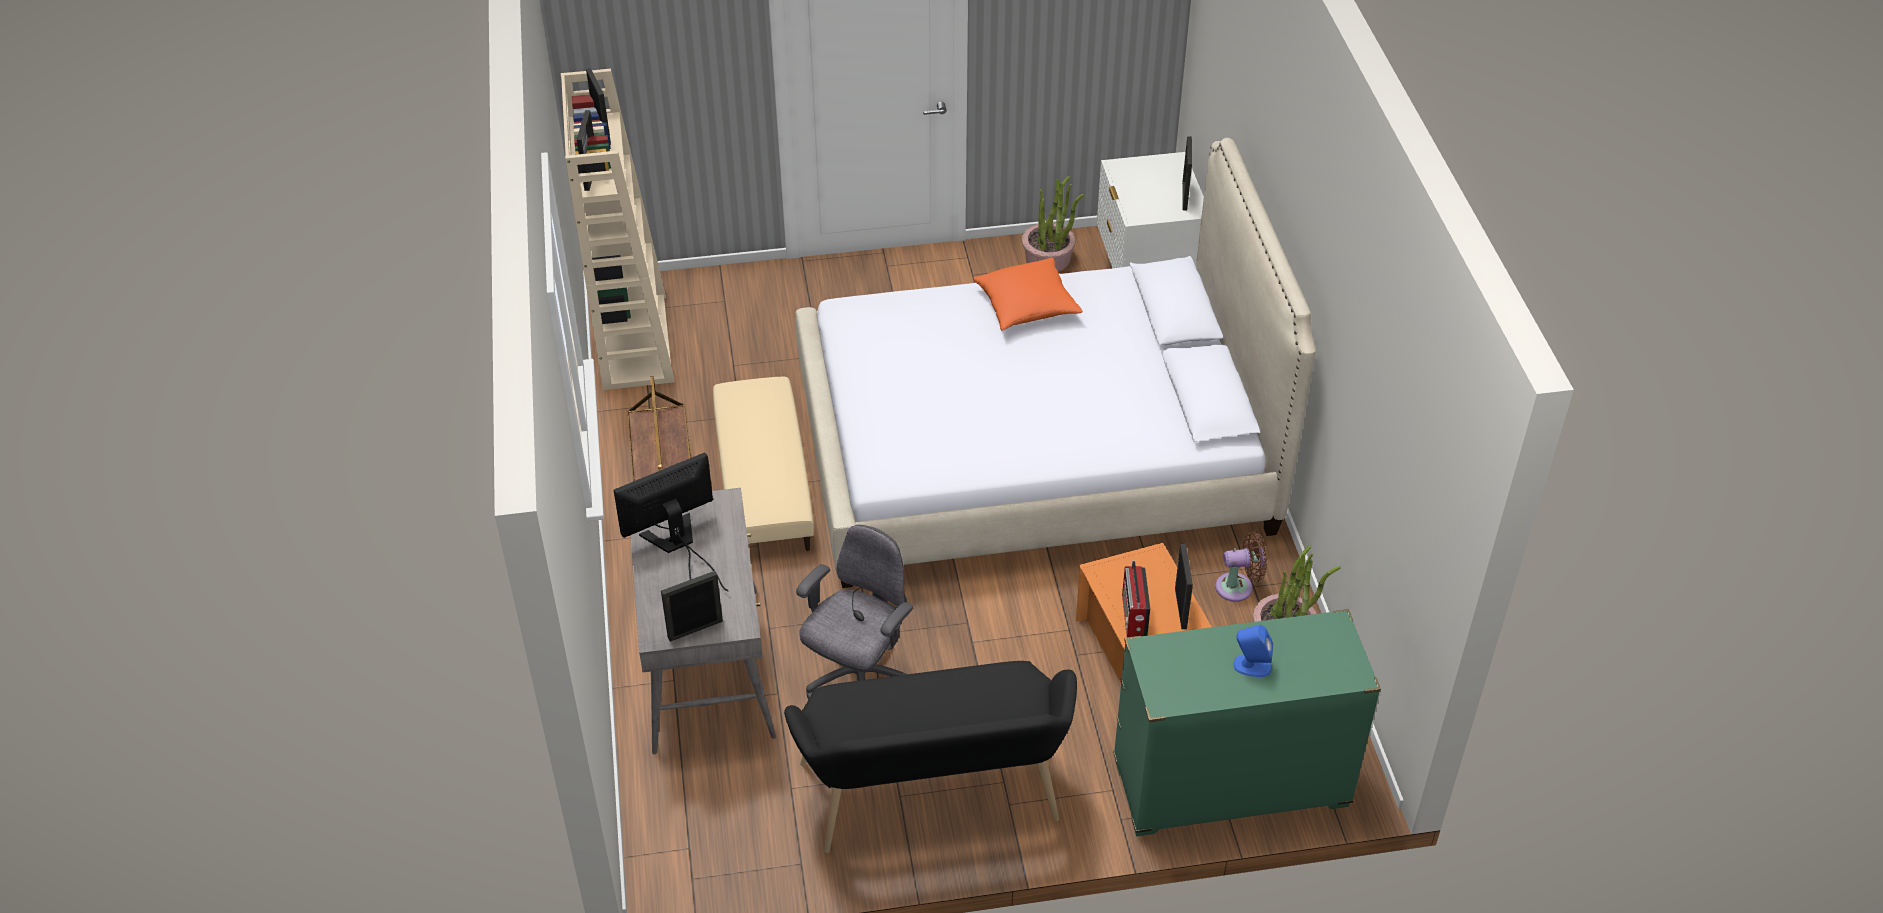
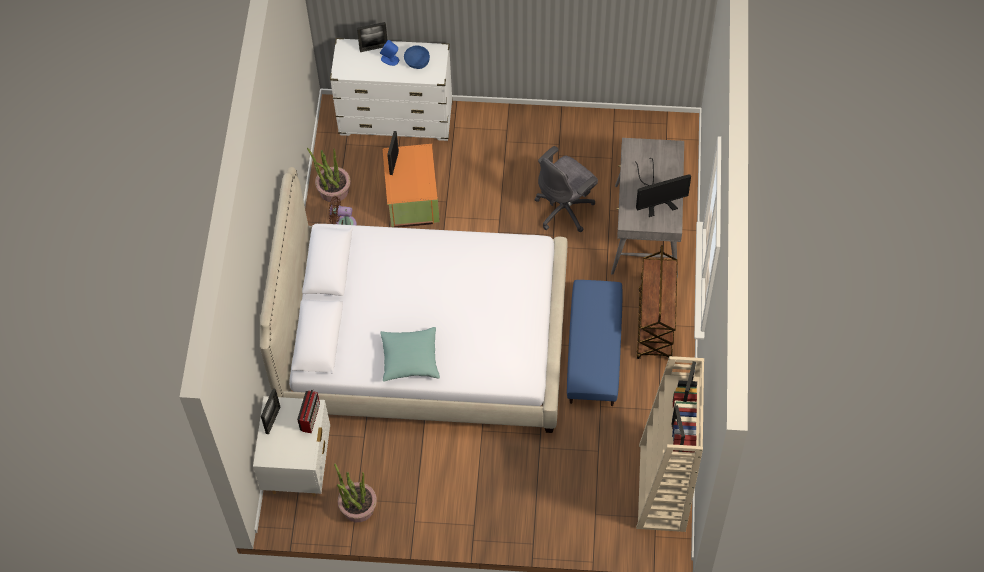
camera: 165 degrees left, 15 degrees up
picture frame [661,571,723,642] -> picture frame moved to [357,22,388,52]
beige ottoman [713,377,814,551] -> blue ottoman [567,280,623,406]
black bench [784,661,1077,853] -> none
orange pillow [973,258,1083,331] -> turquoise pillow [380,327,440,382]
green dresser [1113,609,1381,836] -> white dresser [330,38,453,141]
radio [1122,561,1150,637] -> radio moved to [297,389,320,433]
none -> blue bowl [404,45,430,69]

